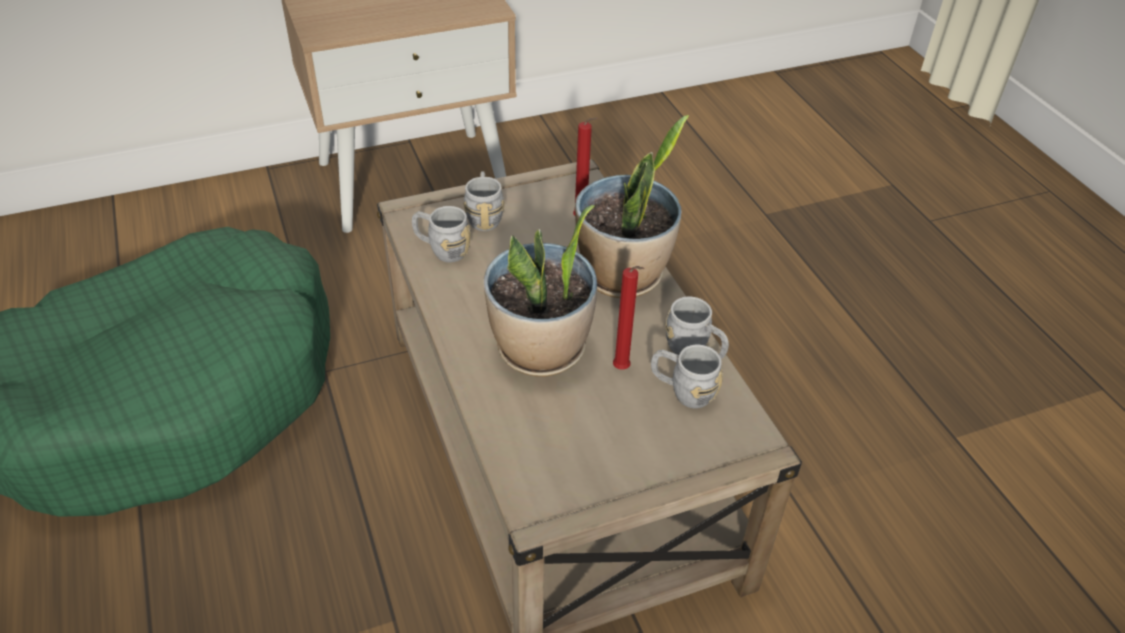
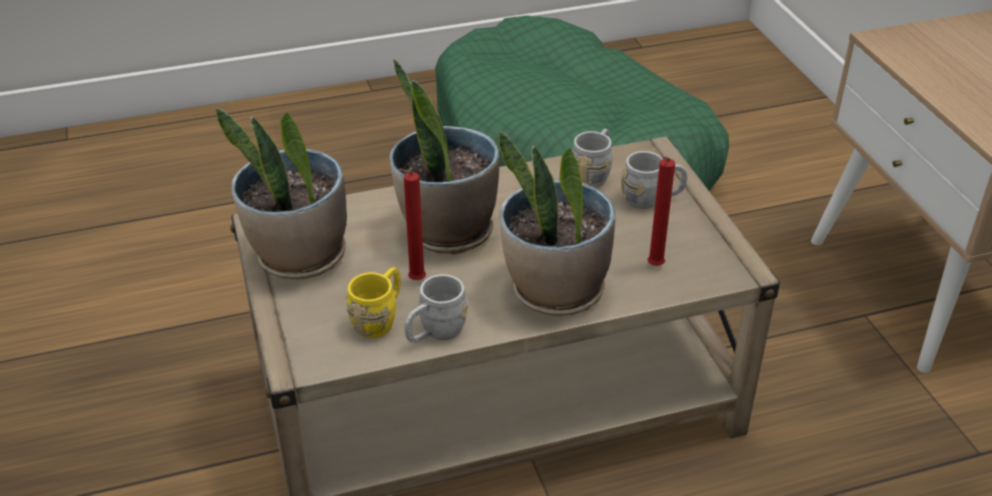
camera: 95 degrees right, 5 degrees down
grey mug [651,345,723,408] -> yellow mug [346,268,401,338]
none -> potted plant [216,108,347,279]

